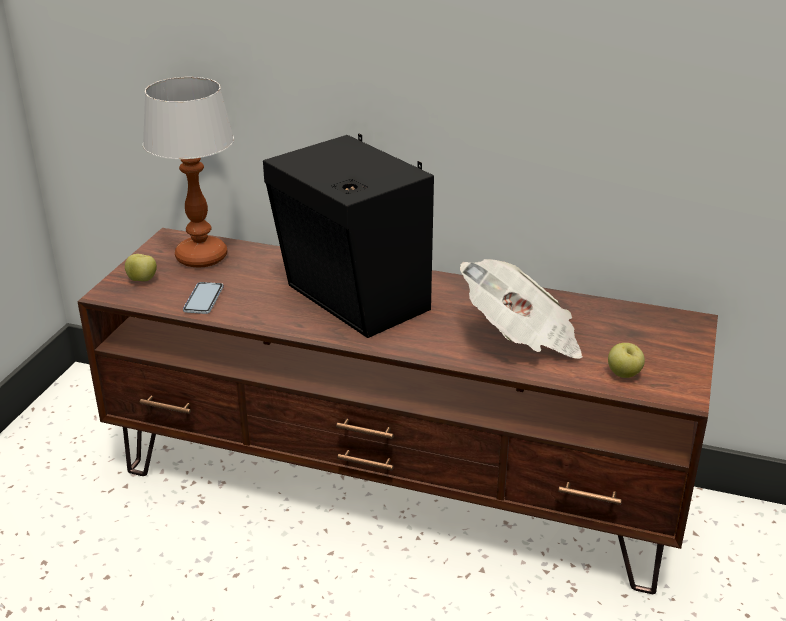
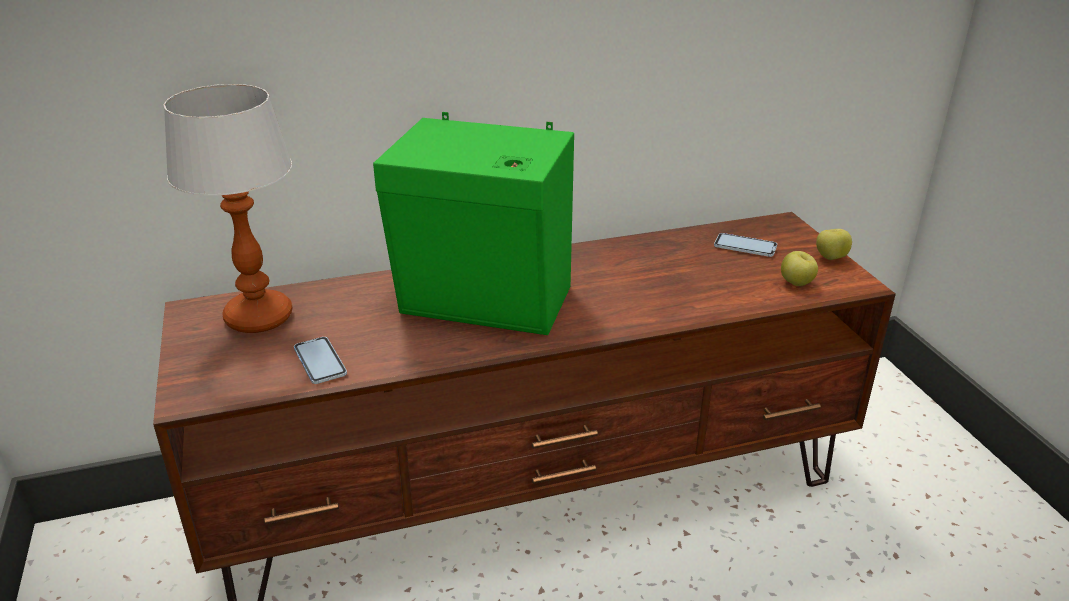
camera: 35 degrees left, 0 degrees up
apple [125,254,157,281] -> apple moved to [816,229,852,260]
black speaker [263,134,434,338] -> green speaker [373,112,574,335]
newspaper [460,259,583,359] -> none
none -> phone [714,233,777,257]

